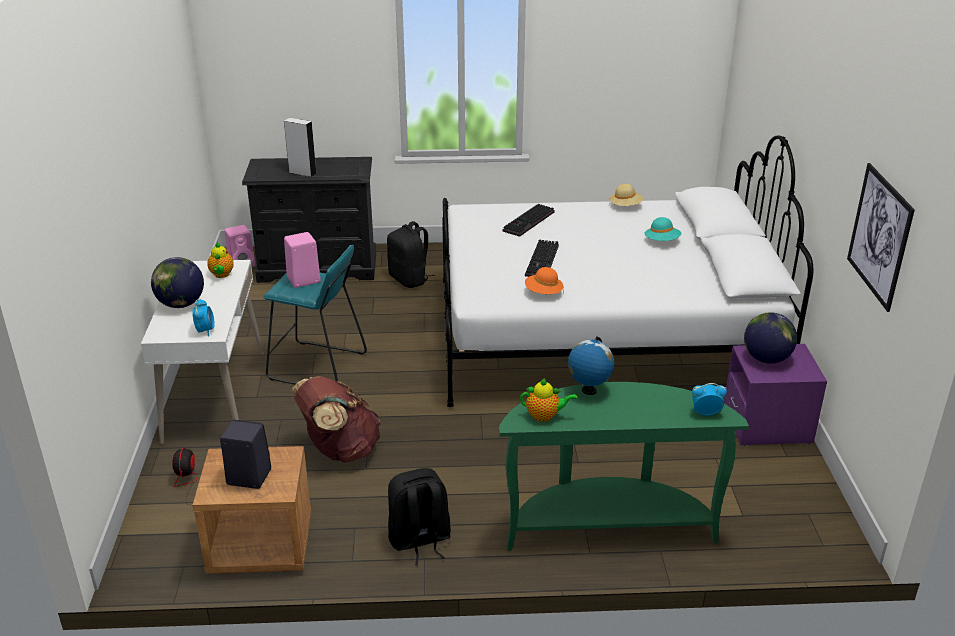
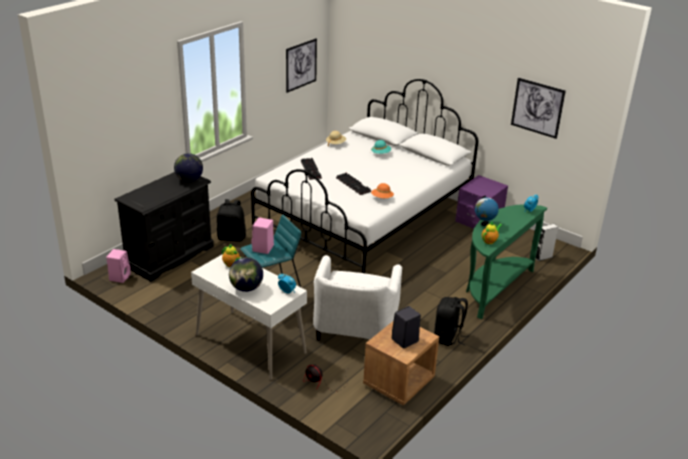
camera: 50 degrees left, 0 degrees up
grey speaker [284,118,317,177] -> grey speaker moved to [535,224,558,261]
brown backpack [291,376,381,463] -> white armchair [313,255,402,341]
globe [744,312,797,364] -> globe moved to [174,153,203,182]
none -> picture [286,38,317,93]

